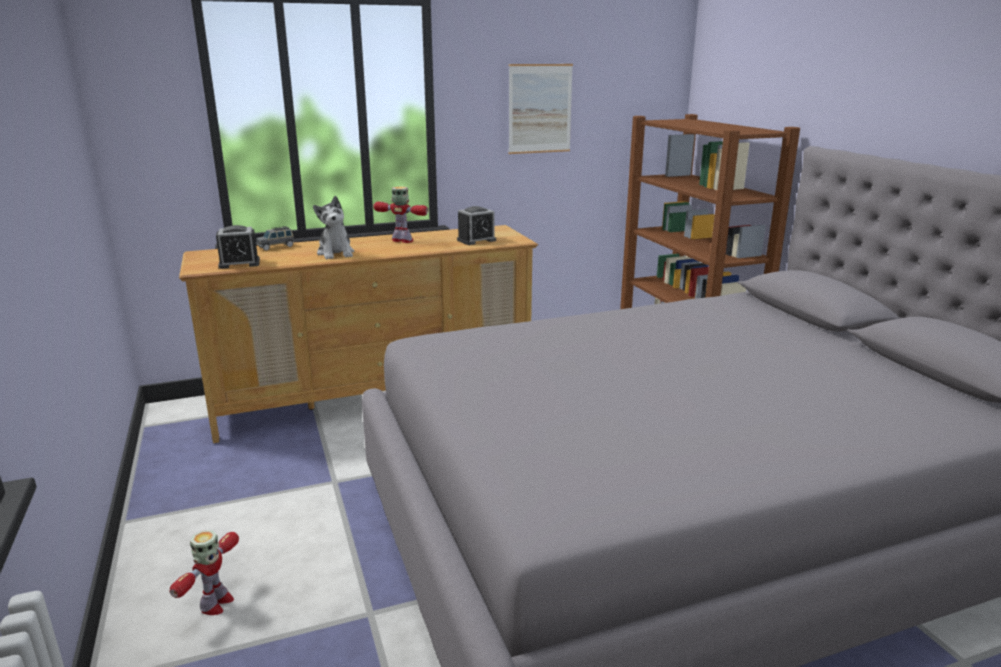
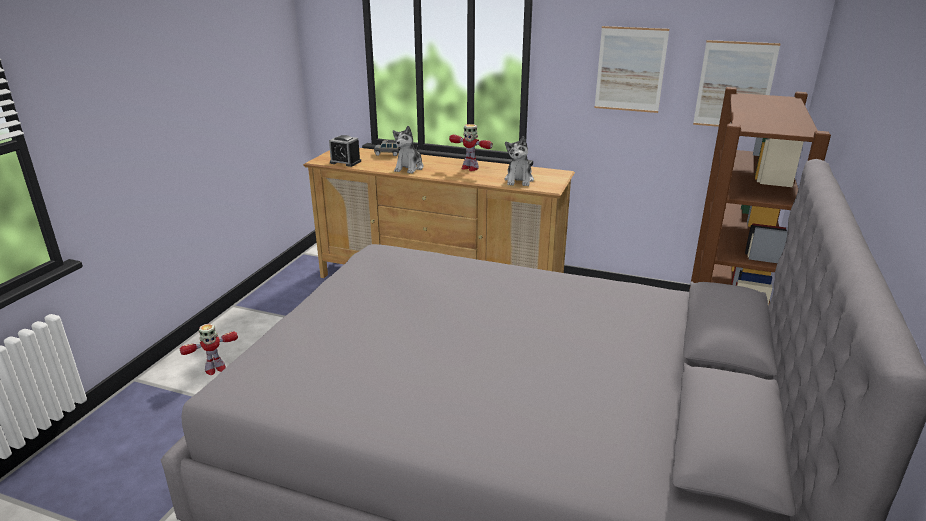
camera: 40 degrees right, 5 degrees up
toy robot [373,187,429,243] -> toy robot turned 150 degrees clockwise [449,124,493,171]
alarm clock [457,206,496,245] -> plush toy [505,136,534,186]
none -> picture [693,40,781,127]

